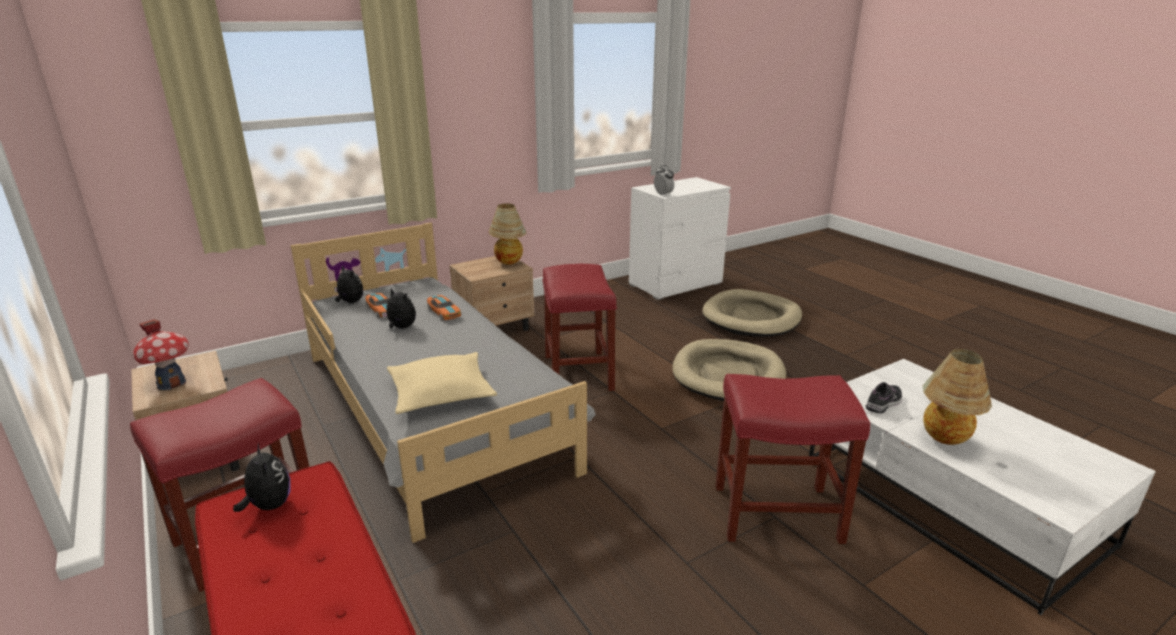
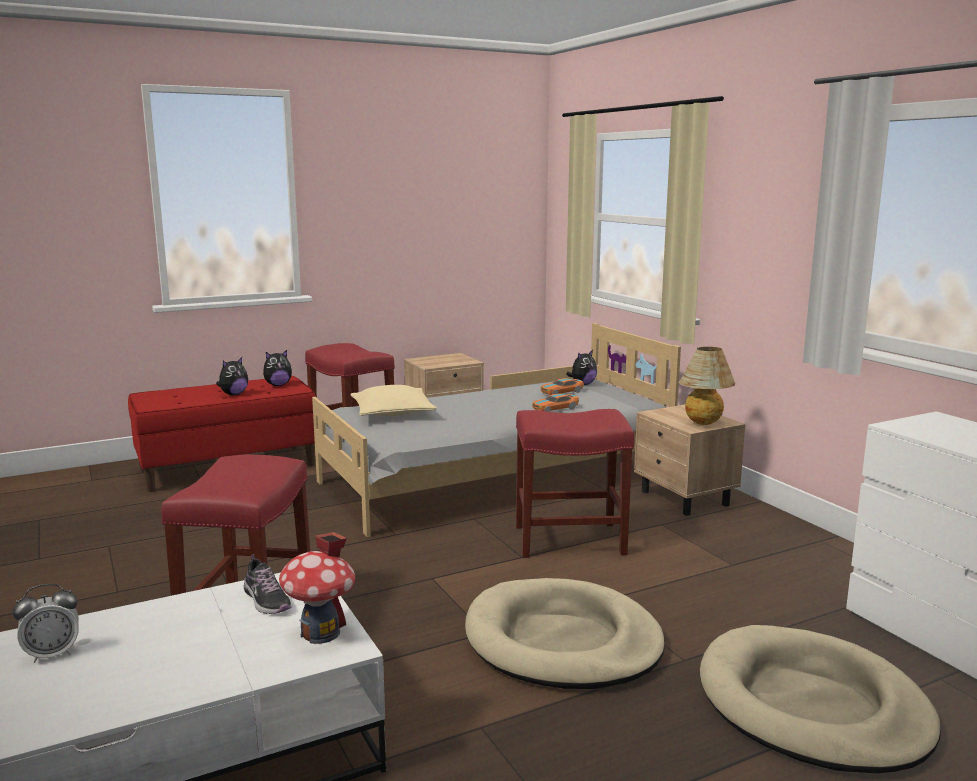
camera: 95 degrees right, 10 degrees down
toy house [133,319,189,390] -> toy house moved to [279,532,355,644]
plush toy [382,288,416,329] -> plush toy moved to [216,357,248,395]
alarm clock [654,165,675,195] -> alarm clock moved to [12,584,79,663]
table lamp [923,349,992,445] -> none

